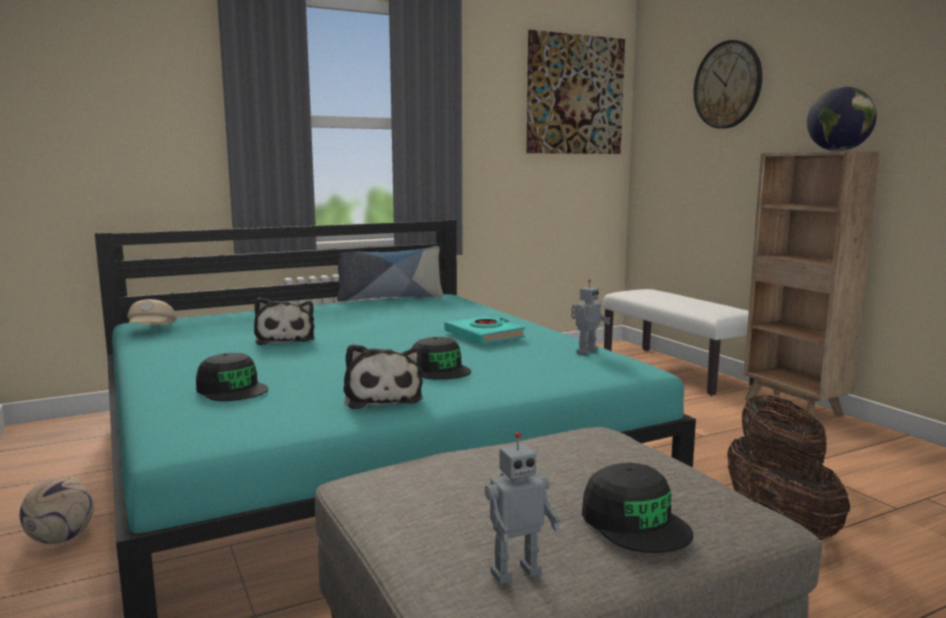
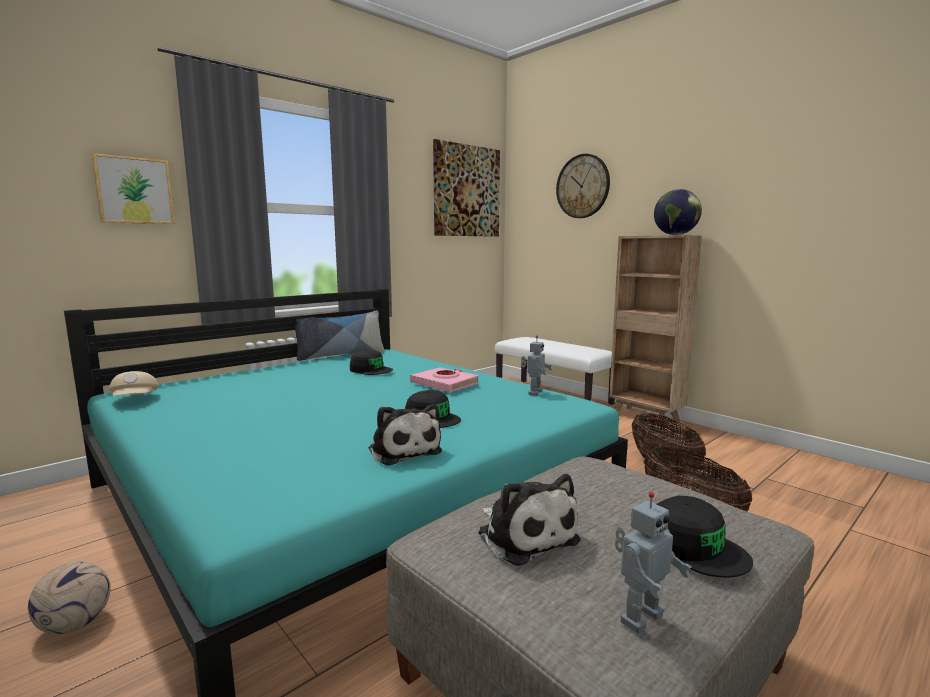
camera: 15 degrees left, 0 degrees up
black cap [196,353,268,401] -> black cap moved to [350,350,393,375]
plush toy [254,298,315,345] -> plush toy moved to [478,474,581,566]
turquoise book [444,316,525,344] -> pink book [410,367,479,392]
none -> picture [92,153,175,224]

